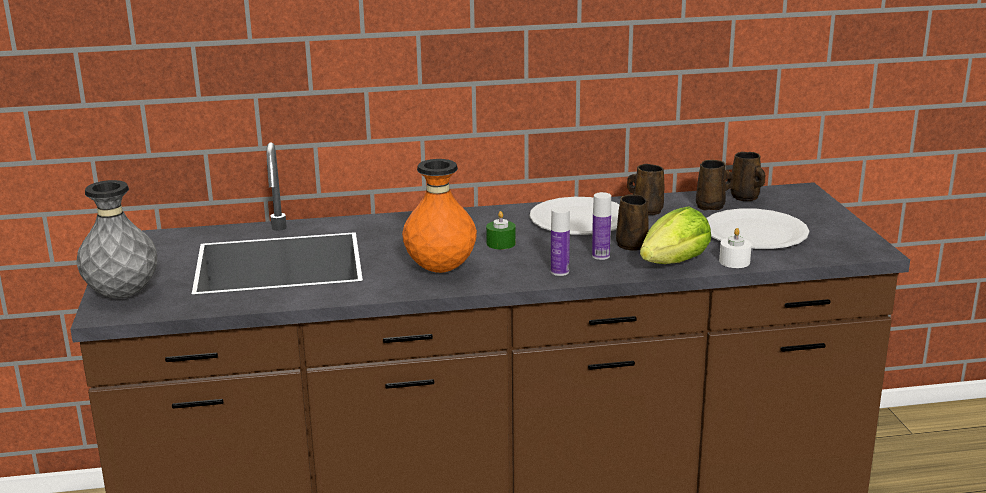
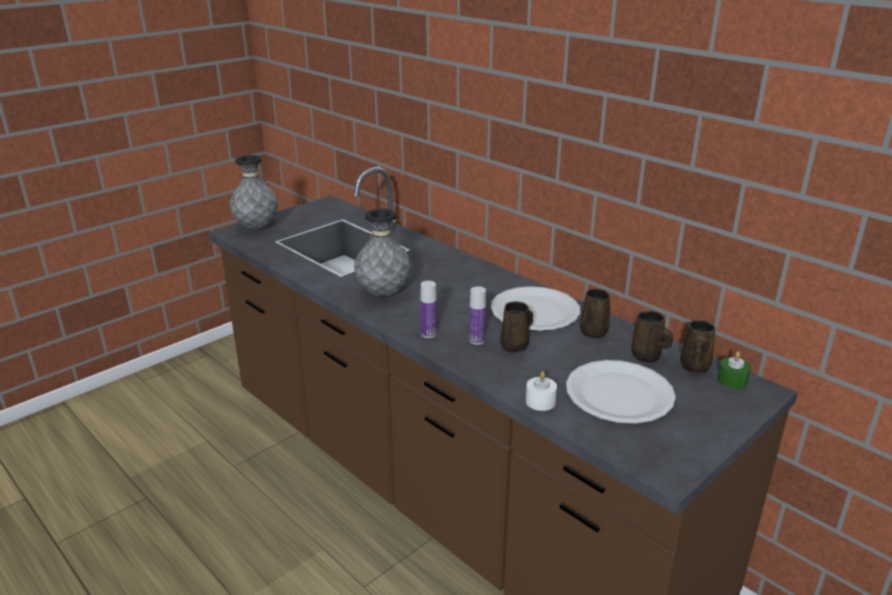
camera: 55 degrees right, 5 degrees up
orange vase [402,159,477,273] -> grey vase [354,208,412,296]
green candle [486,211,516,249] -> green candle moved to [717,351,751,389]
lettuce [640,207,711,264] -> none

